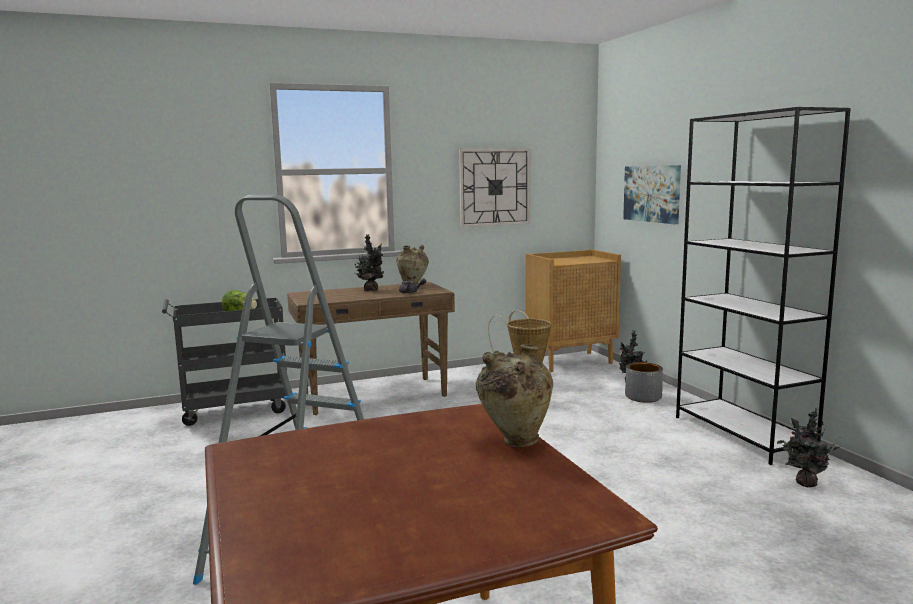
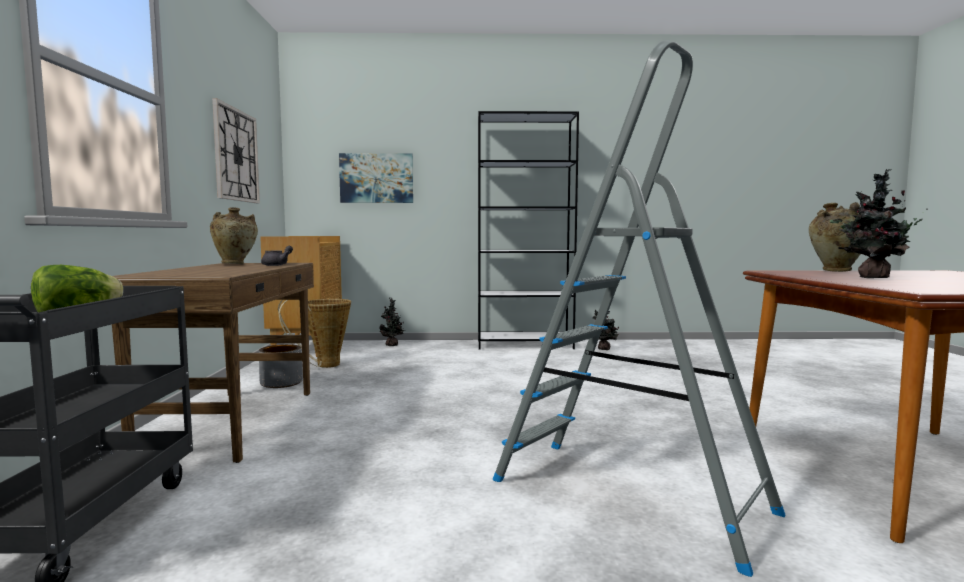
camera: 70 degrees left, 5 degrees down
potted plant [355,234,384,291] -> potted plant moved to [830,169,928,278]
grey planter [625,362,663,403] -> grey planter moved to [259,344,303,388]

